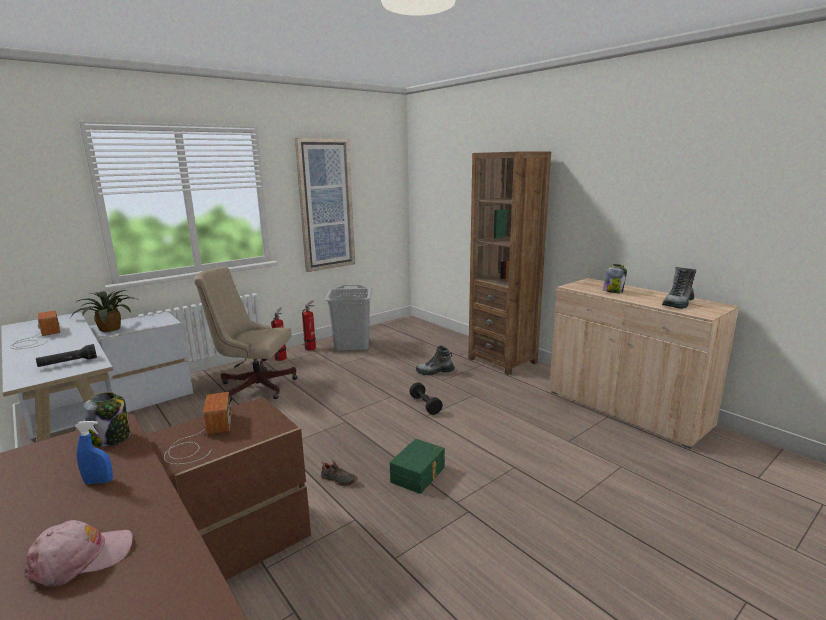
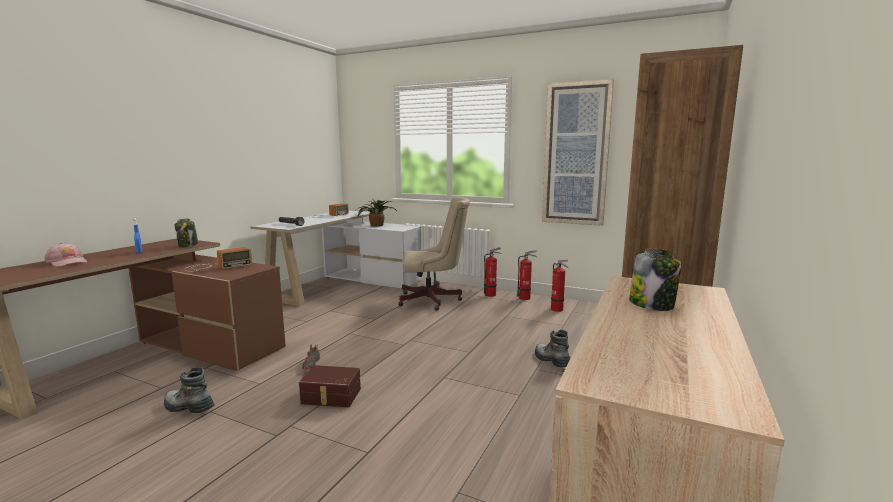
camera: 65 degrees right, 5 degrees down
beige office chair [194,266,298,402] -> beige office chair turned 105 degrees clockwise [398,197,470,311]
grey laundry basket [325,285,372,351] -> fire extinguisher [551,260,568,312]
green storage box [390,439,445,494] -> brown storage box [299,365,361,407]
black dumbbell [409,383,443,415] -> none
boot [662,267,696,309] -> boot moved to [164,367,215,413]

